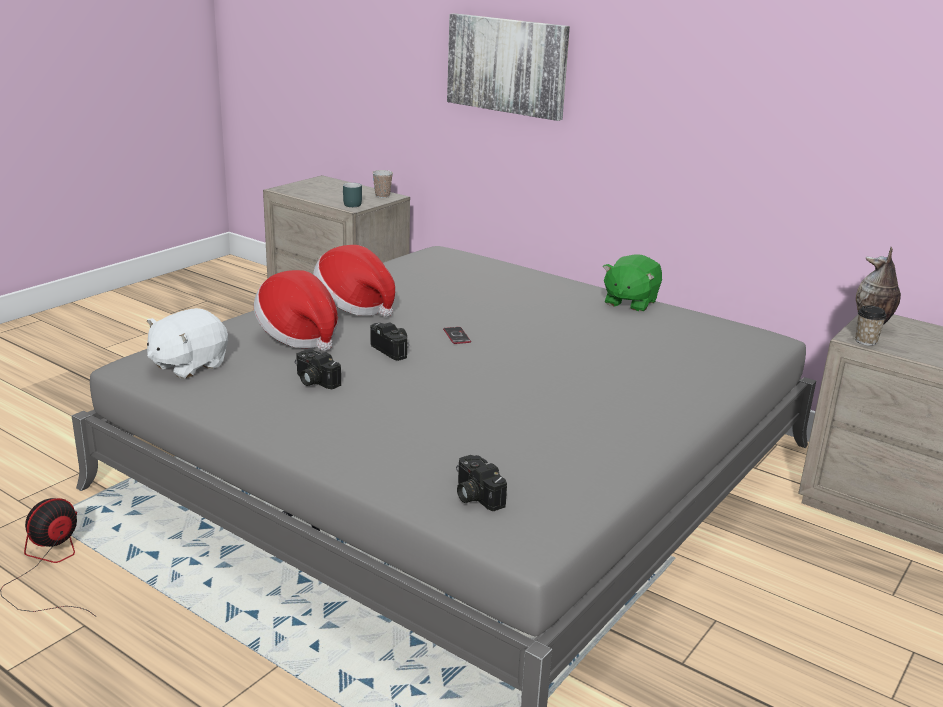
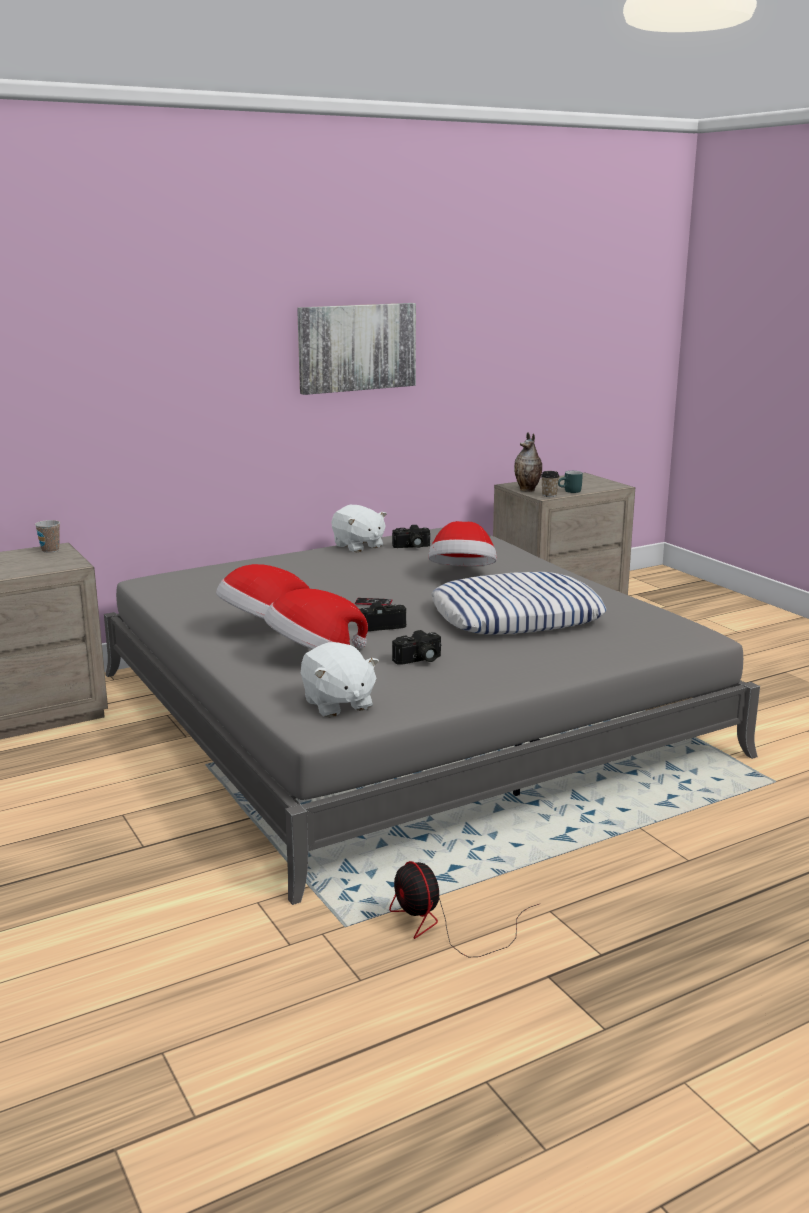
camera: 65 degrees left, 5 degrees down
turquoise mug [343,183,362,207] -> turquoise mug moved to [558,471,583,493]
picture [447,13,570,121] -> picture moved to [297,303,416,395]
camera [456,455,507,511] -> camera moved to [392,525,430,548]
green plush toy [603,255,662,312] -> white plush toy [331,505,387,552]
none -> hat [428,521,497,566]
none -> pillow [432,572,606,635]

